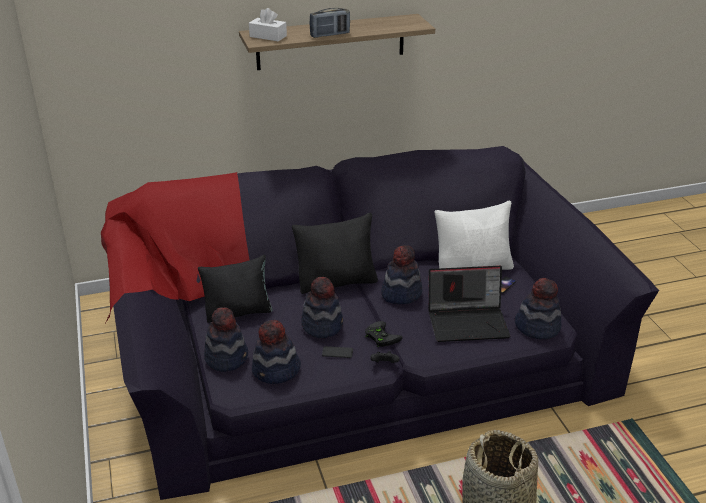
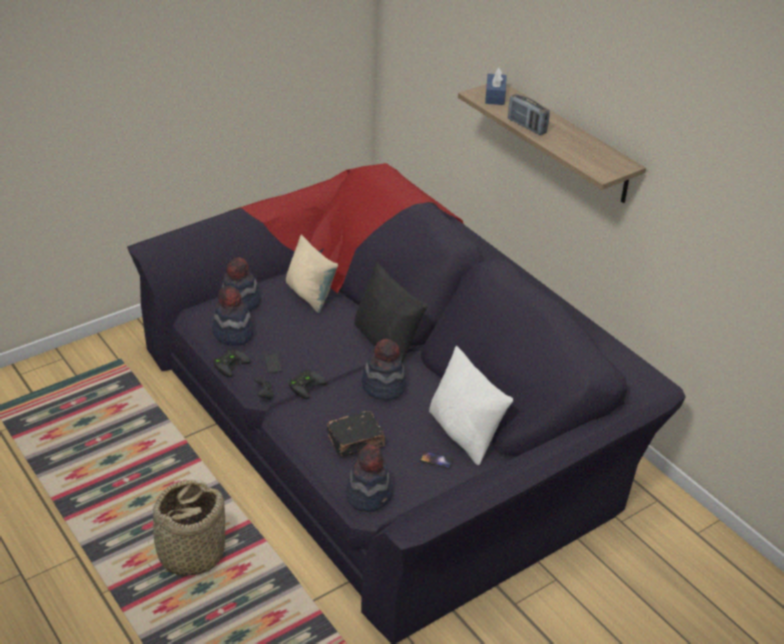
camera: 70 degrees right, 5 degrees up
black pillow [198,255,273,323] -> beige pillow [286,235,338,313]
white tissue box [249,8,287,42] -> blue tissue box [485,68,507,105]
hat [301,277,343,338] -> none
laptop [429,266,510,342] -> black book [327,411,386,456]
none -> black game controller [213,349,251,377]

